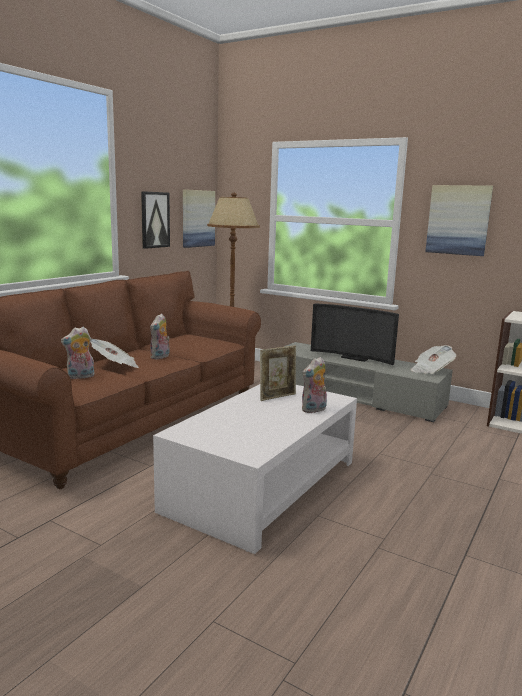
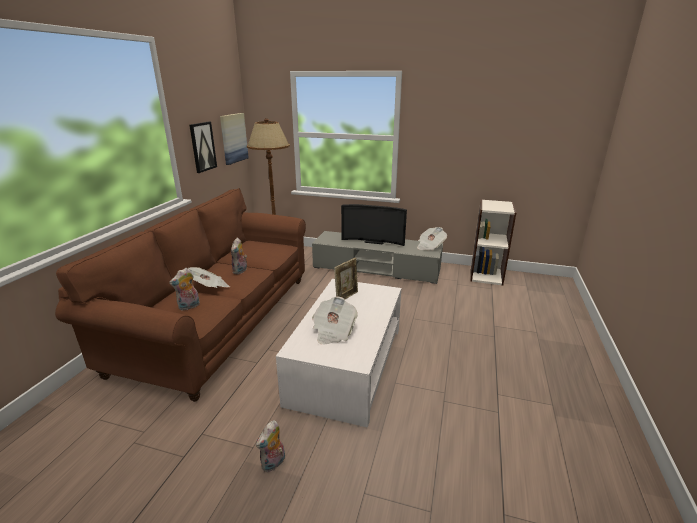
camera: 15 degrees left, 10 degrees up
plush toy [302,357,327,413] -> plush toy moved to [256,420,285,472]
picture [425,185,493,256] -> none
none -> newspaper [312,297,358,344]

